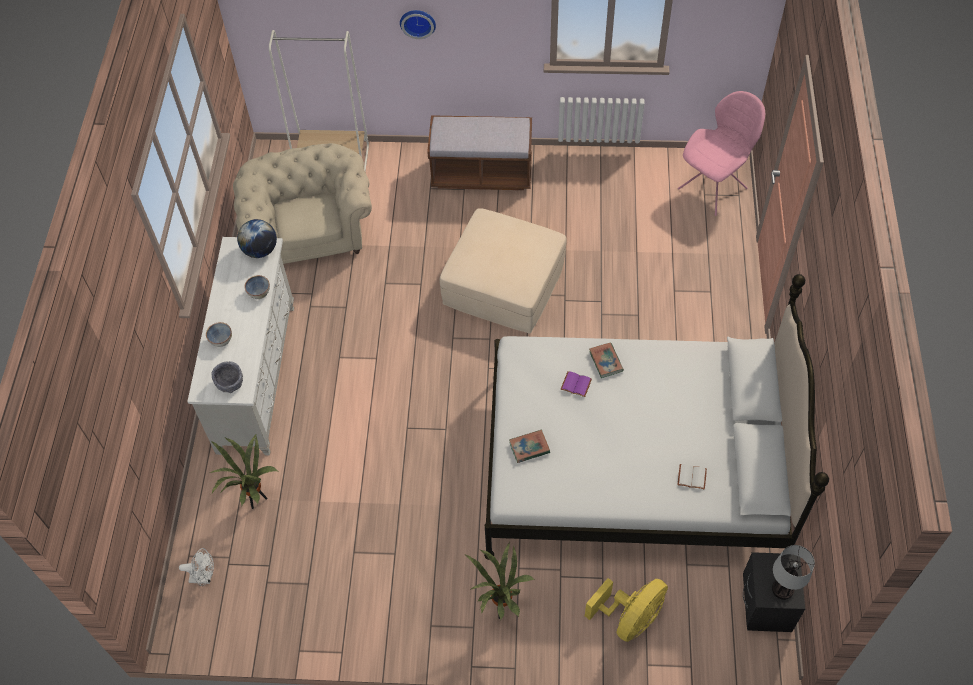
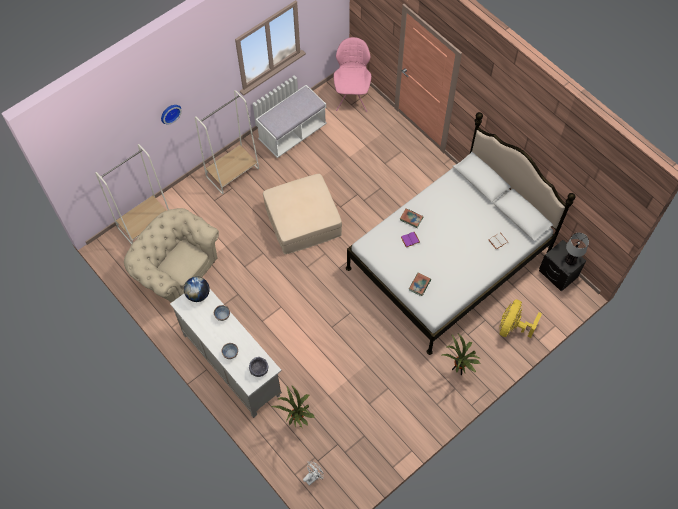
camera: 45 degrees left, 5 degrees up
brown bench [427,115,532,190] -> clothes rack [195,90,259,194]
yellow fan [585,578,668,642] -> yellow fan turned 150 degrees counterclockwise [499,299,542,338]
none -> white bench [255,85,327,158]

